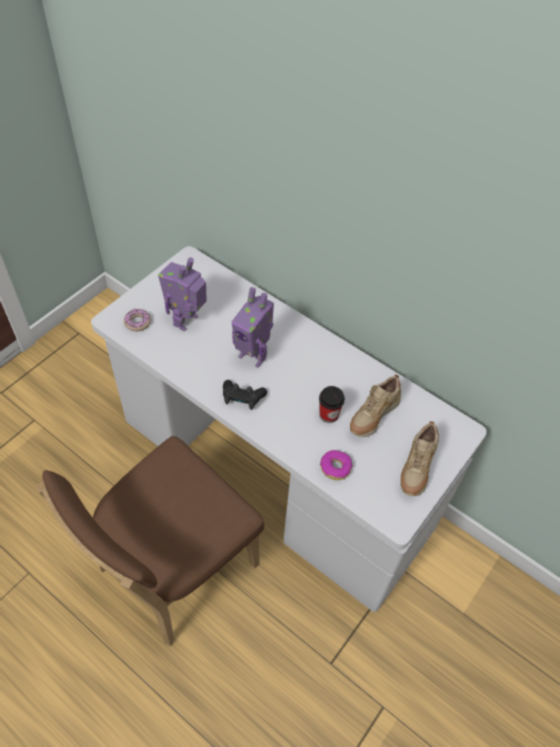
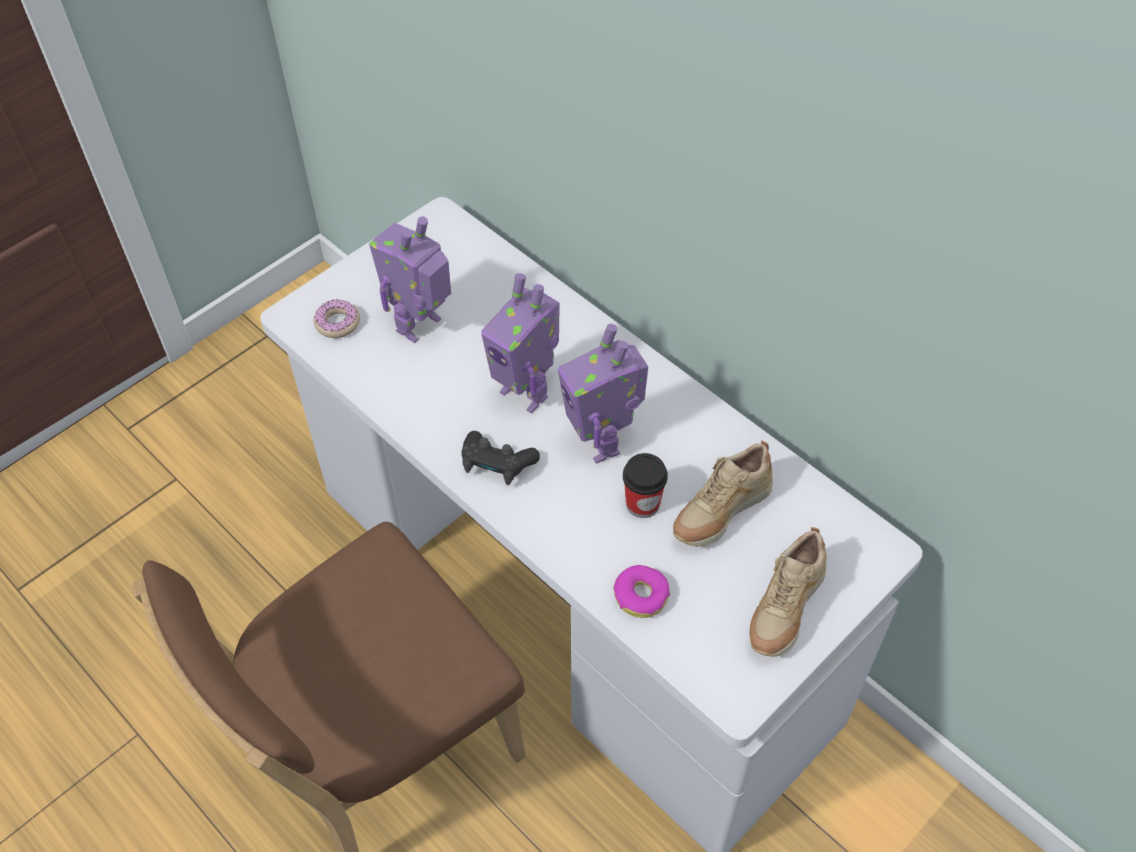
camera: 10 degrees right, 0 degrees up
none -> toy robot [558,324,648,463]

